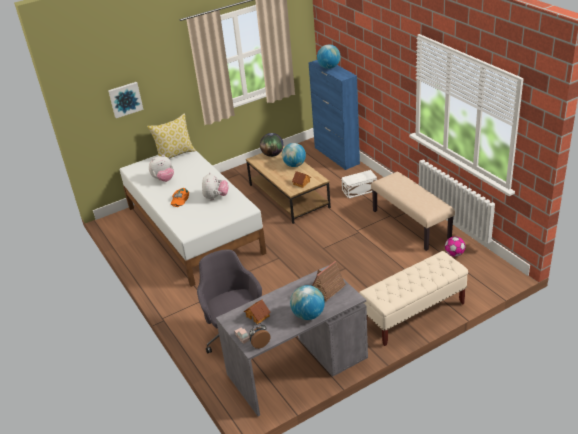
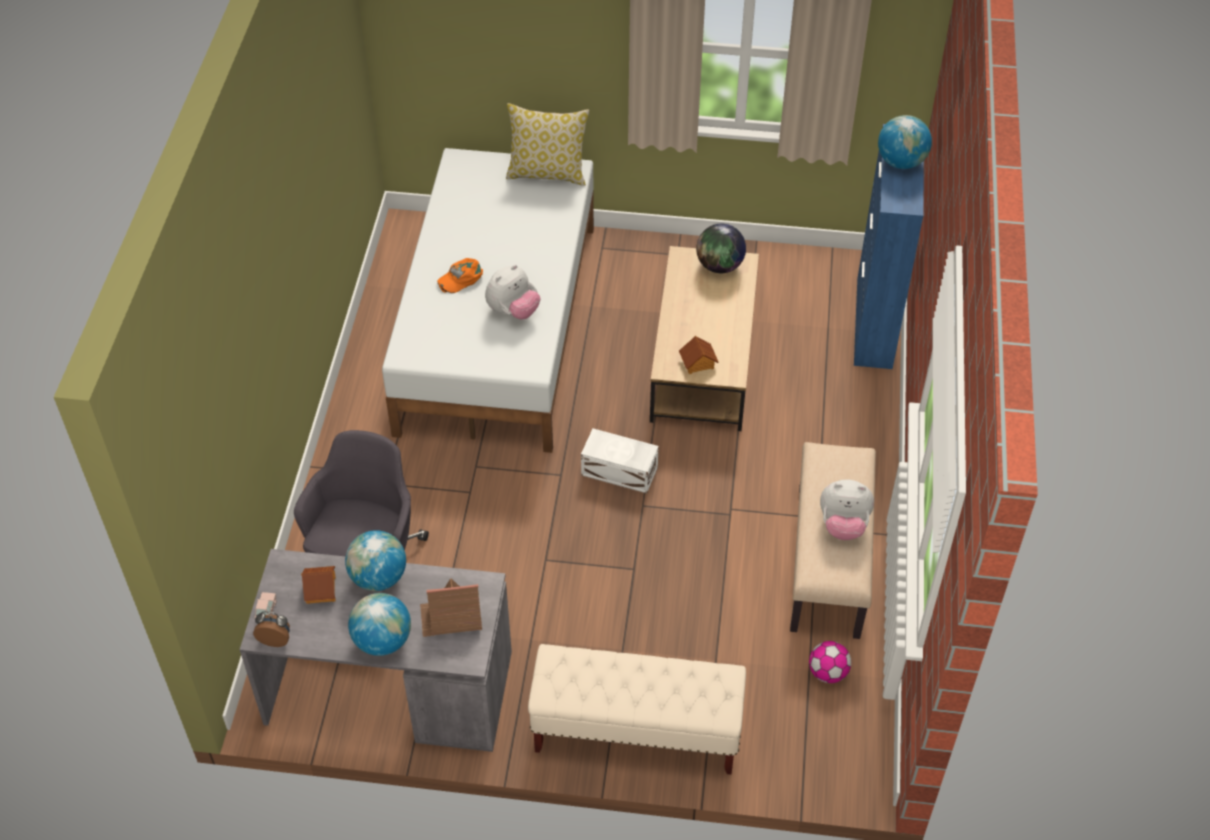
camera: 35 degrees right, 15 degrees up
picture [108,82,144,118] -> none
plush toy [149,155,174,182] -> plush toy moved to [820,480,874,540]
globe [282,143,306,167] -> globe moved to [345,530,406,591]
white storage box [341,170,377,199] -> white storage box moved to [581,428,659,493]

